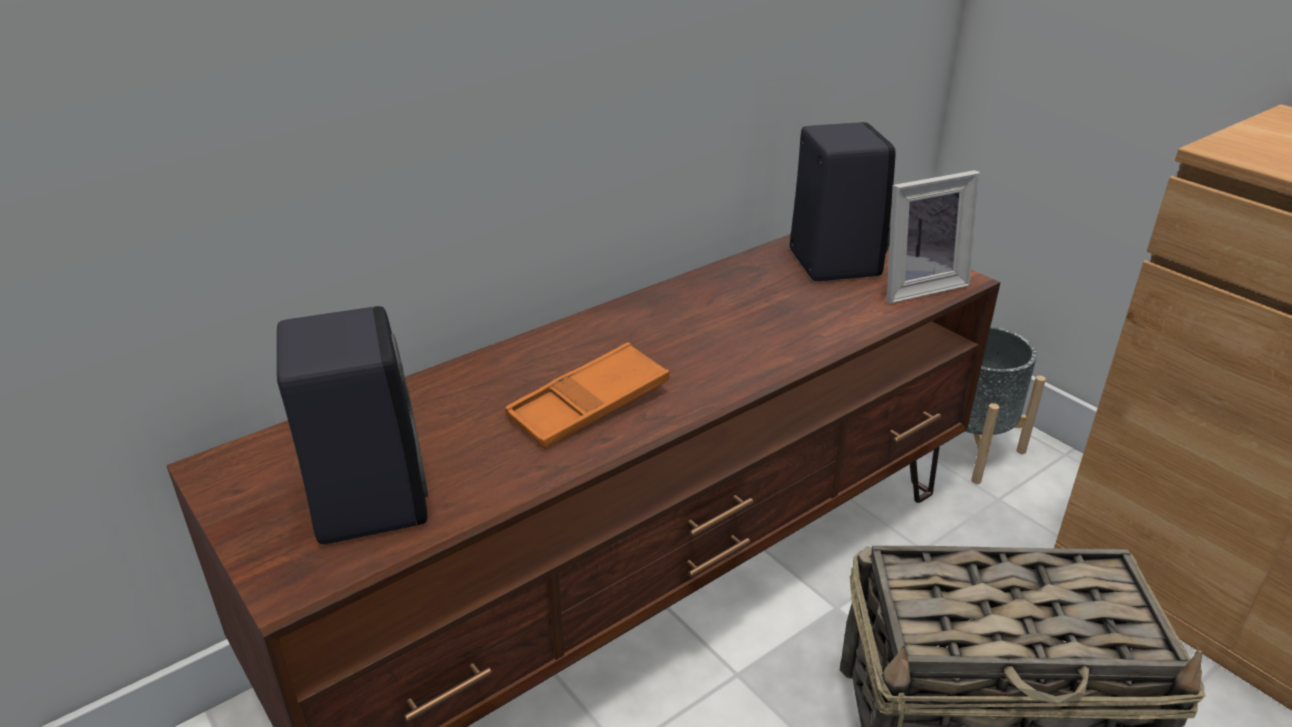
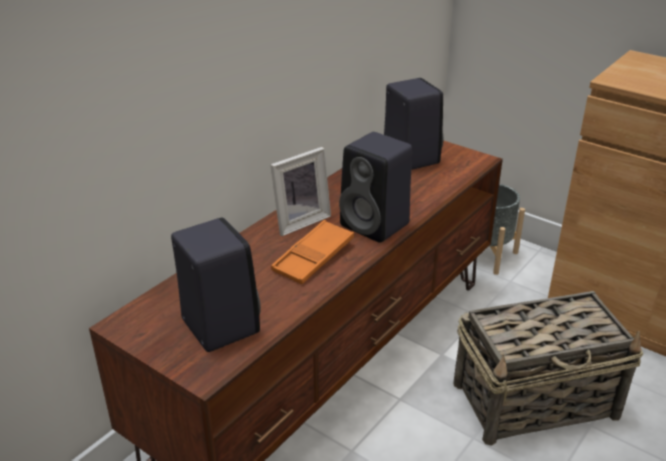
camera: 15 degrees left, 0 degrees up
picture frame [887,170,980,304] -> picture frame moved to [270,147,331,236]
none -> black speaker [339,132,412,243]

